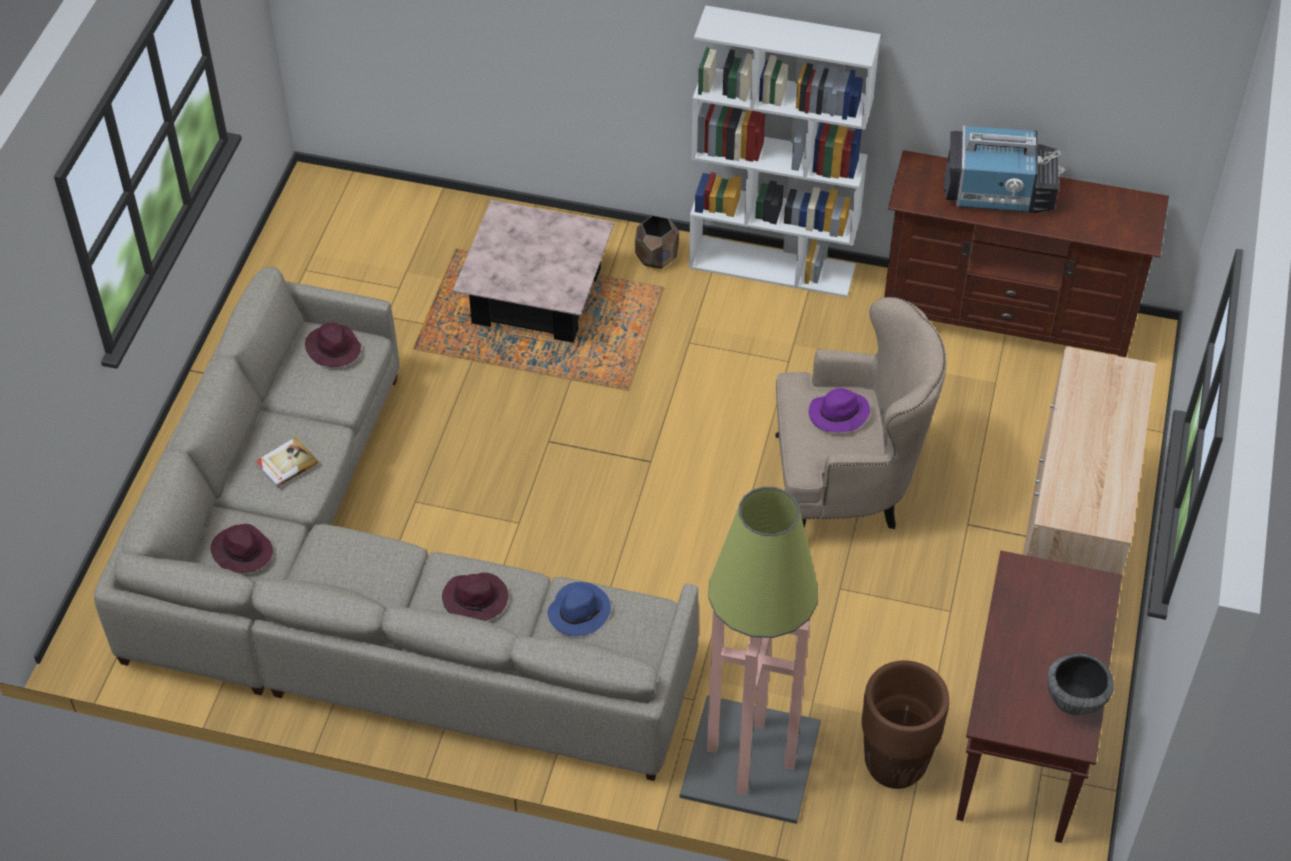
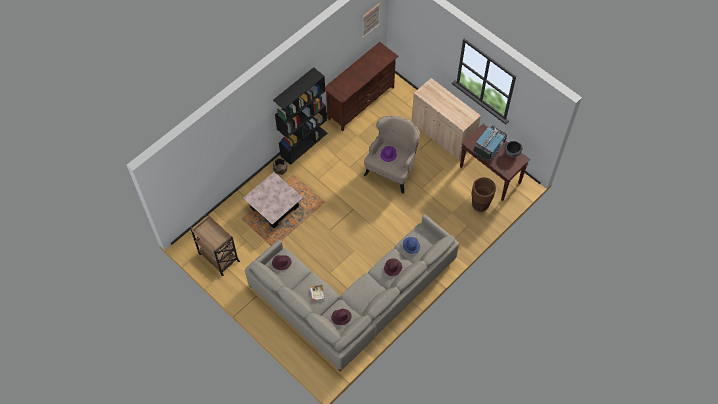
camera: 60 degrees left, 10 degrees up
floor lamp [679,487,821,824] -> none
white bookcase [689,5,881,297] -> black bookcase [273,67,328,165]
television [944,126,1065,213] -> television moved to [474,126,507,162]
none -> brown cart [190,214,240,276]
none -> picture [362,3,380,38]

